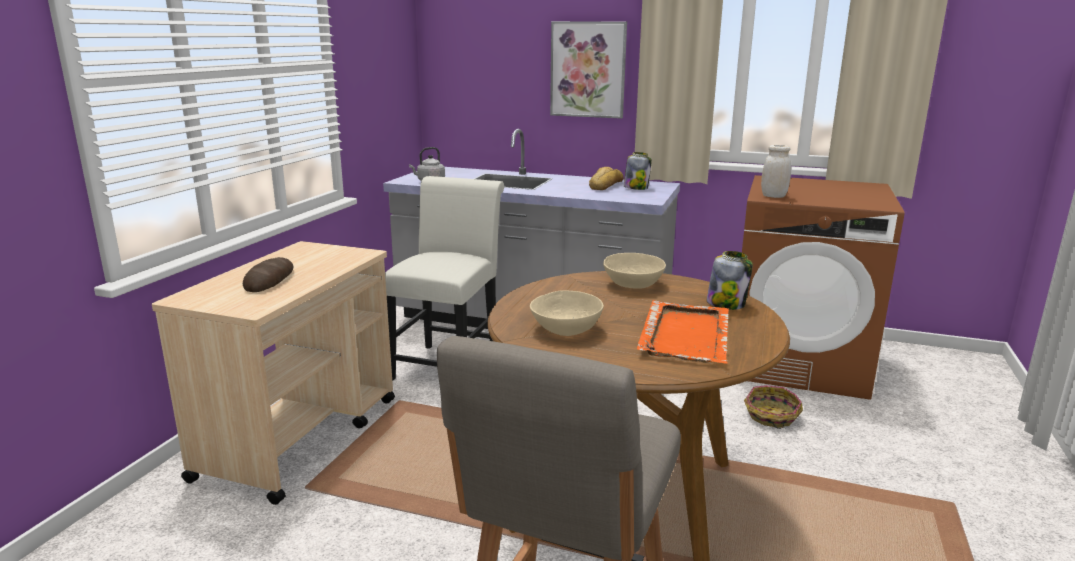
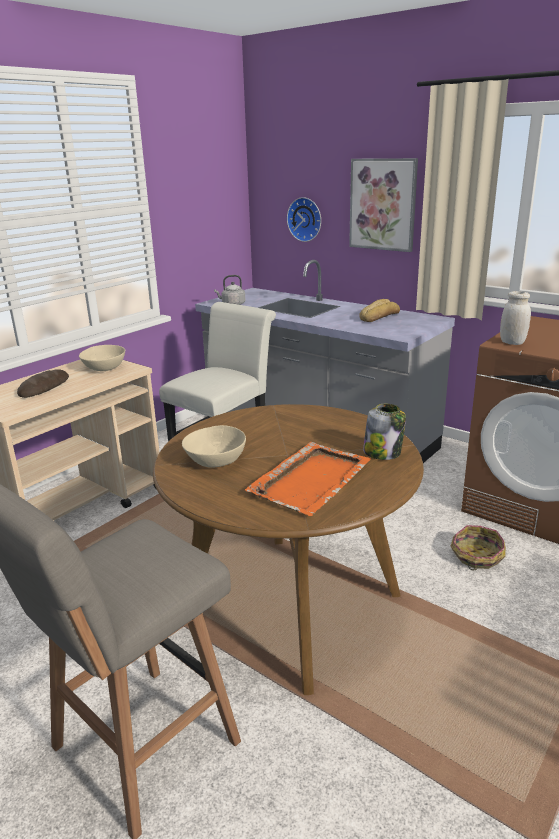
camera: 20 degrees right, 5 degrees up
beige bowl [603,253,666,289] -> beige bowl moved to [79,345,125,371]
jar [624,152,652,190] -> none
none -> wall clock [287,197,321,242]

